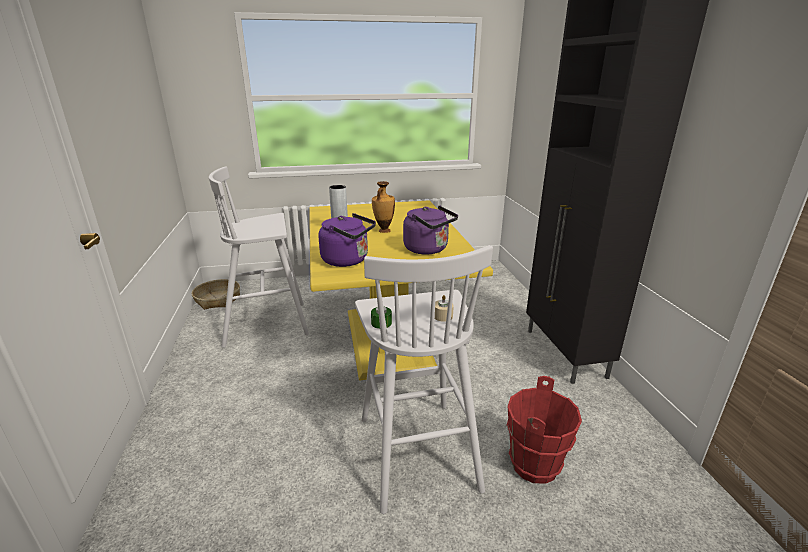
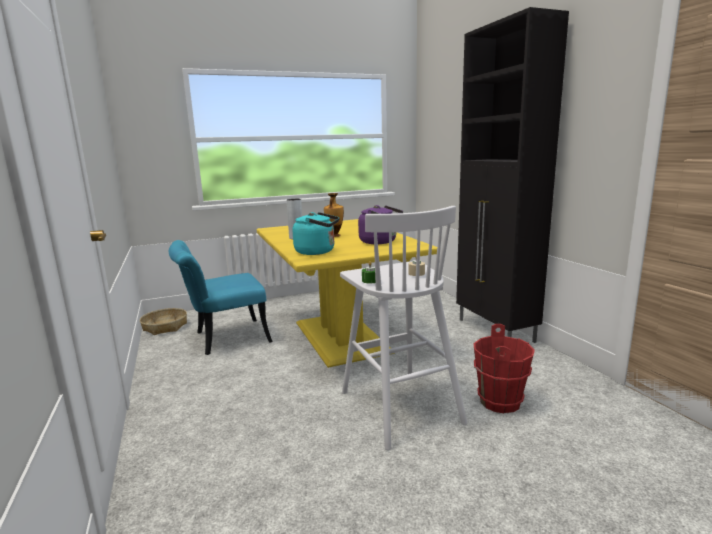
camera: 10 degrees left, 10 degrees down
white stool [209,167,309,348] -> turquoise chair [169,240,273,355]
purple kettle [318,213,376,267] -> turquoise kettle [292,212,340,255]

